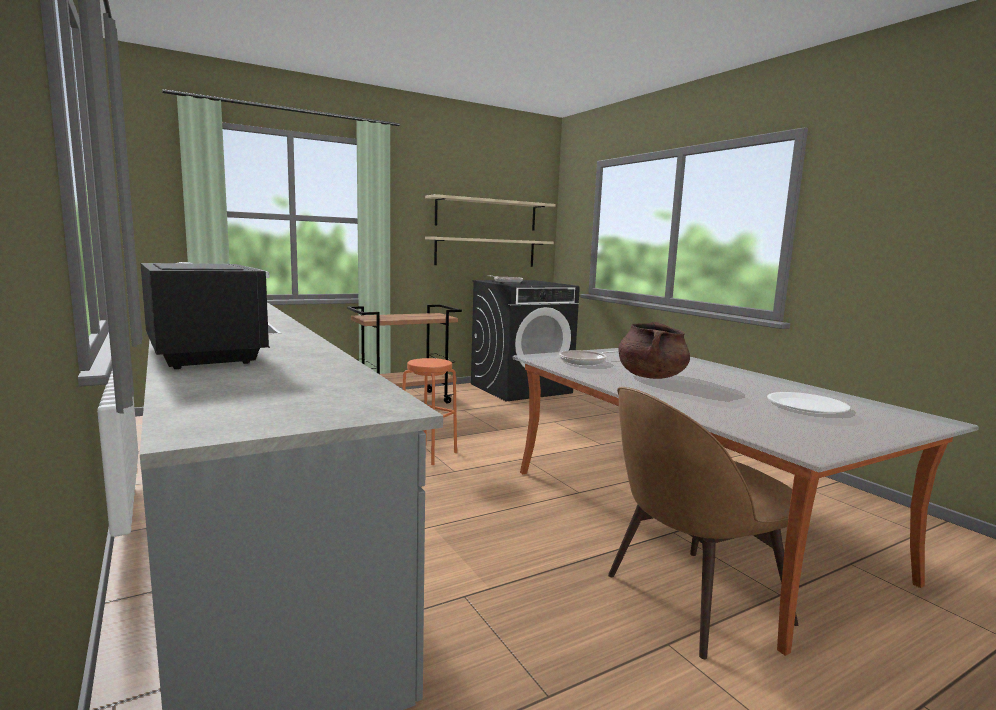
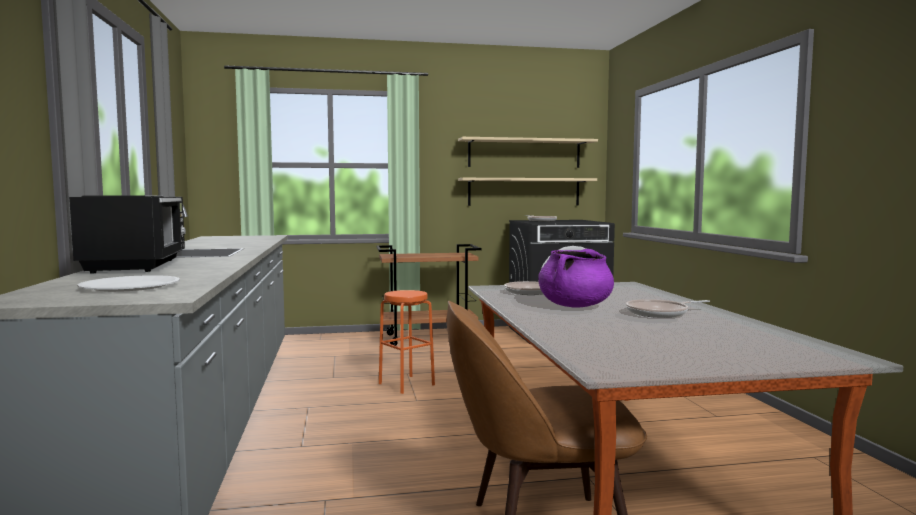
camera: 20 degrees right, 5 degrees down
brown cooking pot [618,322,690,379] -> purple cooking pot [538,249,614,308]
white plate [767,392,850,413] -> white plate moved to [77,275,180,292]
none -> frying pan [626,299,710,318]

